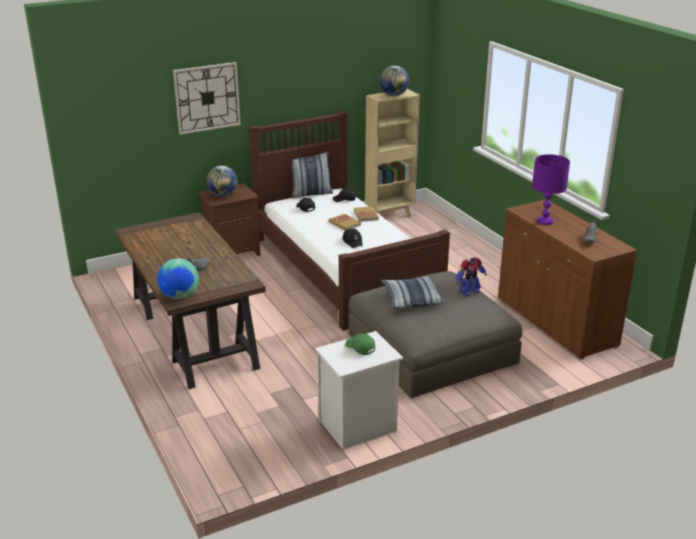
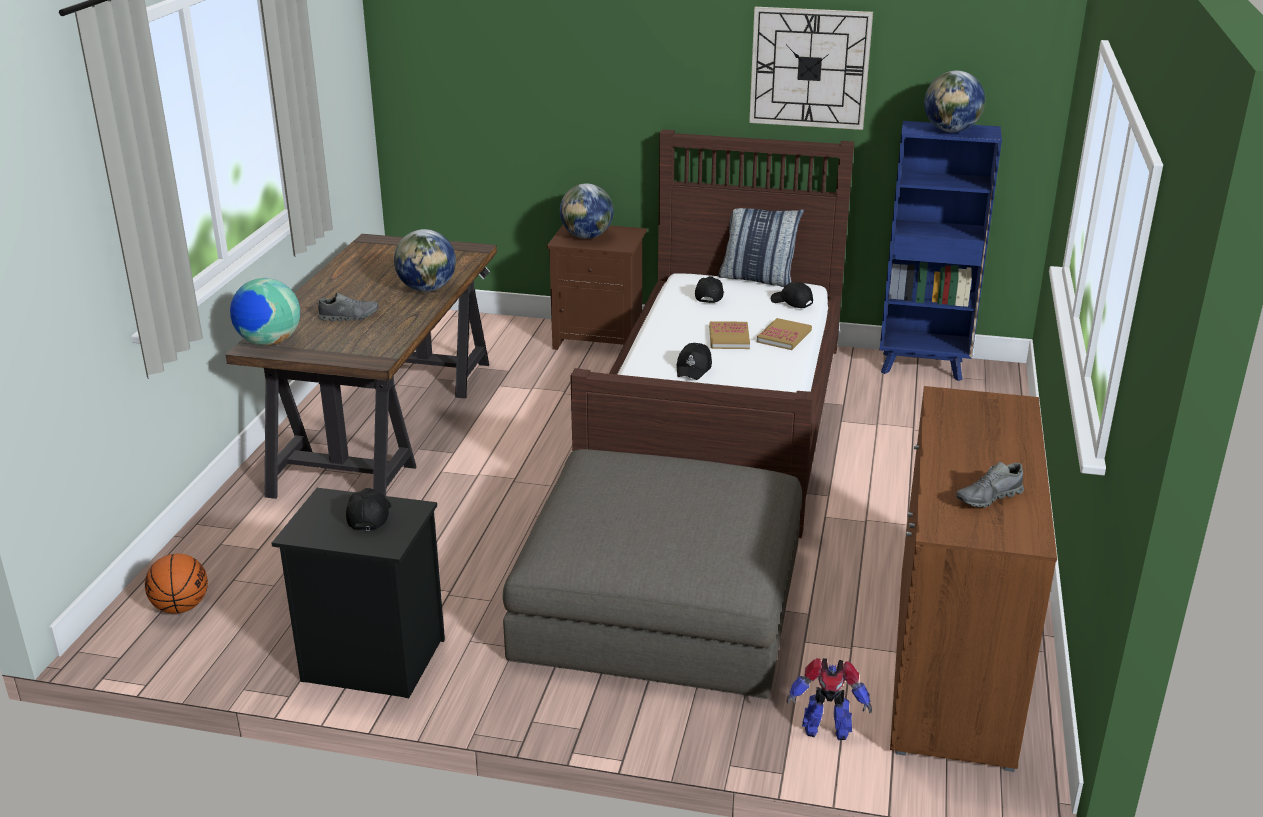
camera: 40 degrees right, 0 degrees up
wall clock [173,62,241,135] -> wall clock moved to [749,7,873,130]
white nightstand [315,331,403,450] -> black nightstand [272,488,445,698]
green cap [345,333,375,355] -> black cap [346,488,391,531]
beige bookcase [365,89,420,216] -> blue bookcase [880,121,1002,381]
pillow [381,276,446,309] -> none
toy robot [456,257,487,297] -> toy robot moved to [787,658,872,740]
purple table lamp [532,154,570,225] -> none
none -> basketball [145,553,208,614]
none -> globe [394,229,456,292]

